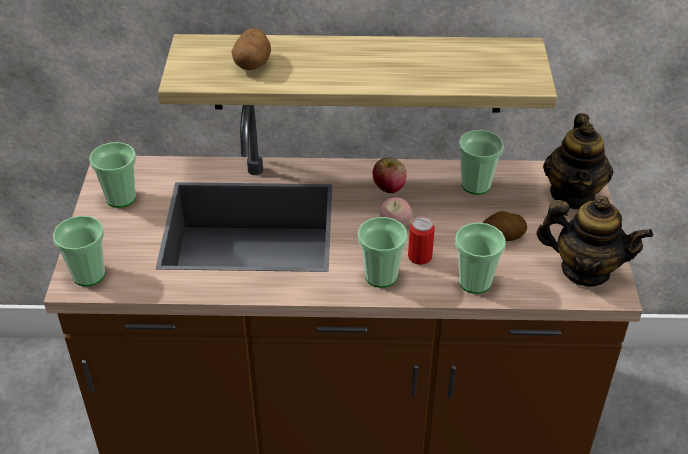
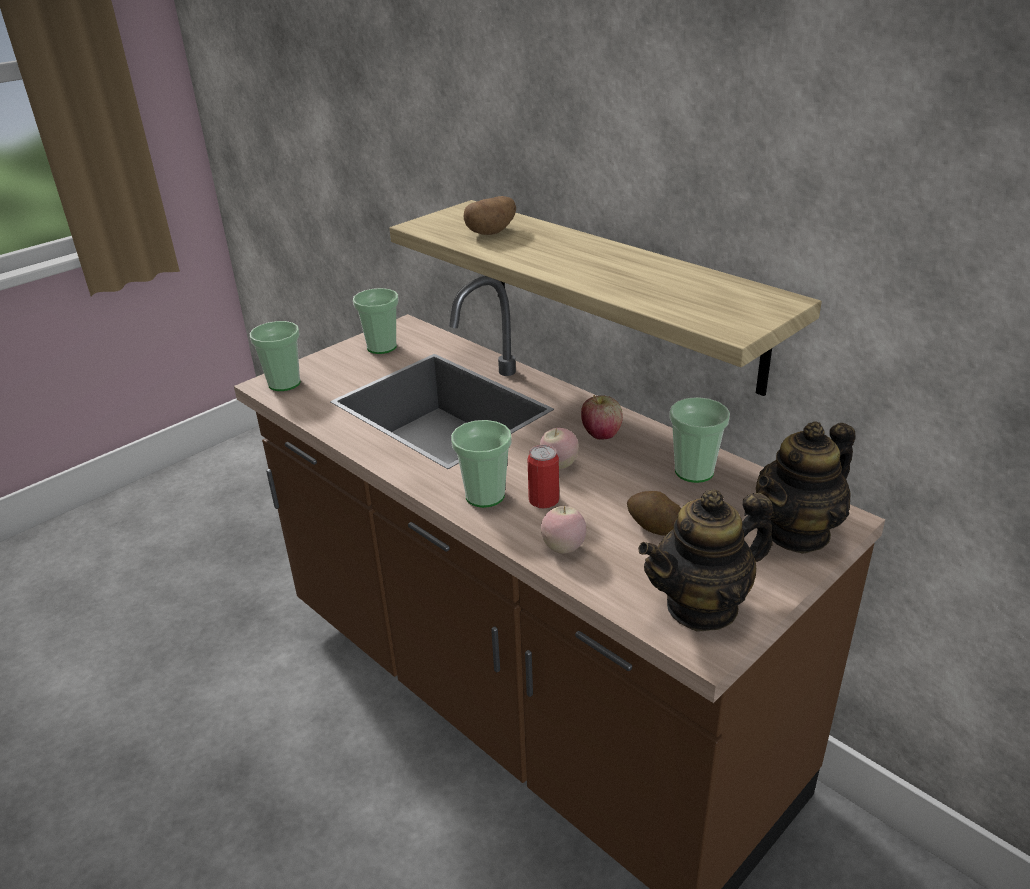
camera: 45 degrees right, 10 degrees down
cup [455,223,506,294] -> apple [541,506,587,554]
teapot [536,196,653,286] -> teapot turned 90 degrees clockwise [638,489,773,631]

